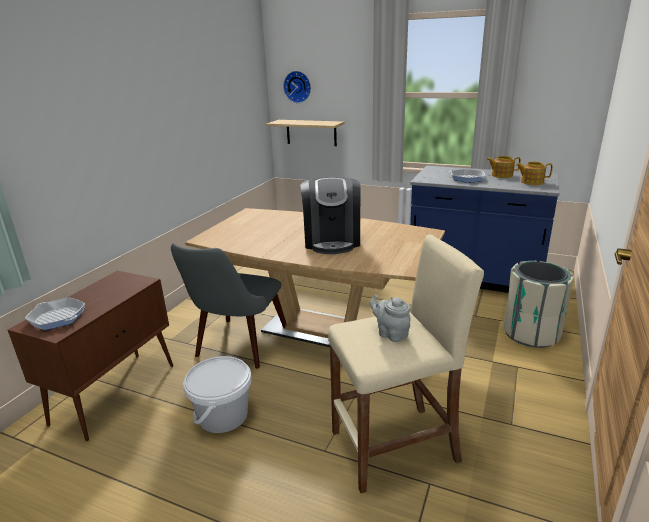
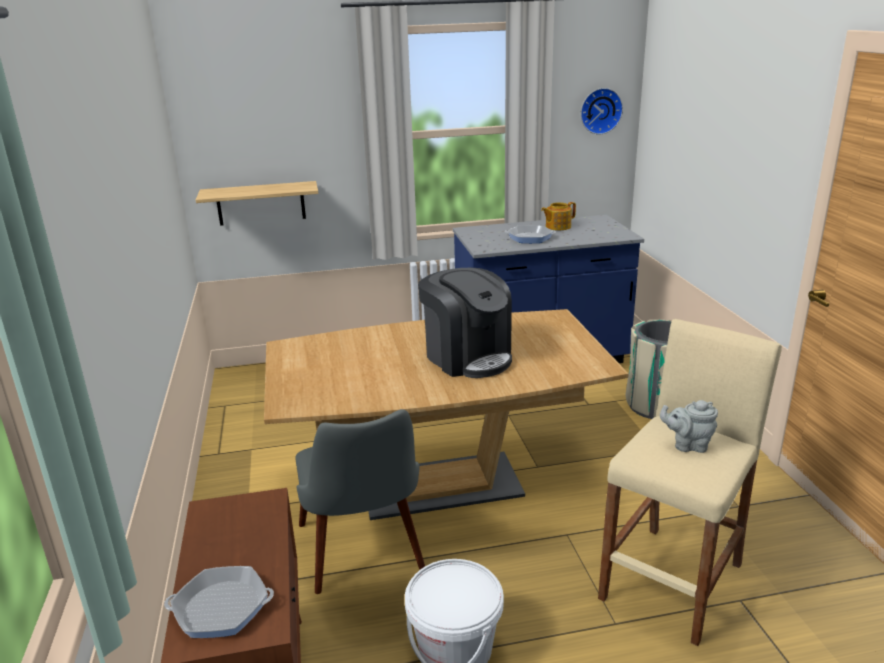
camera: 35 degrees left, 0 degrees up
wall clock [283,71,311,103] -> wall clock moved to [581,88,623,135]
teapot [516,162,553,185] -> none

